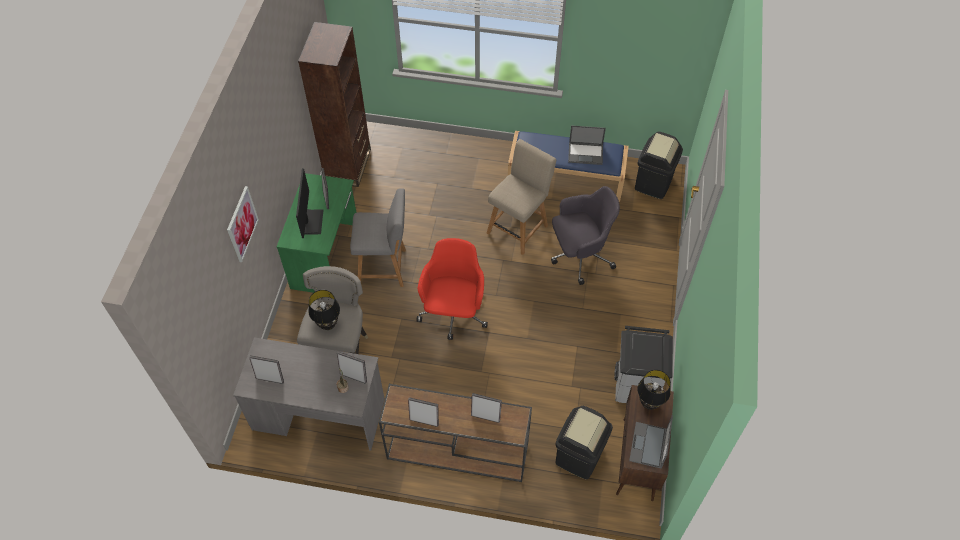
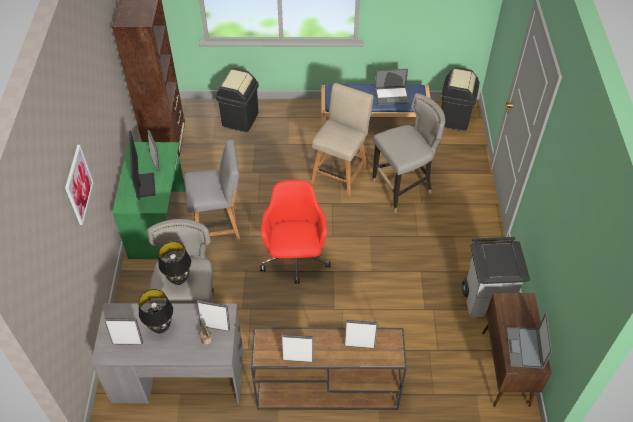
camera: 10 degrees left, 5 degrees down
grey office chair [551,186,620,285] -> grey stool [372,93,445,213]
black trash can [555,406,613,480] -> black trash can moved to [216,68,259,132]
black table lamp [637,370,671,410] -> black table lamp moved to [138,289,173,333]

